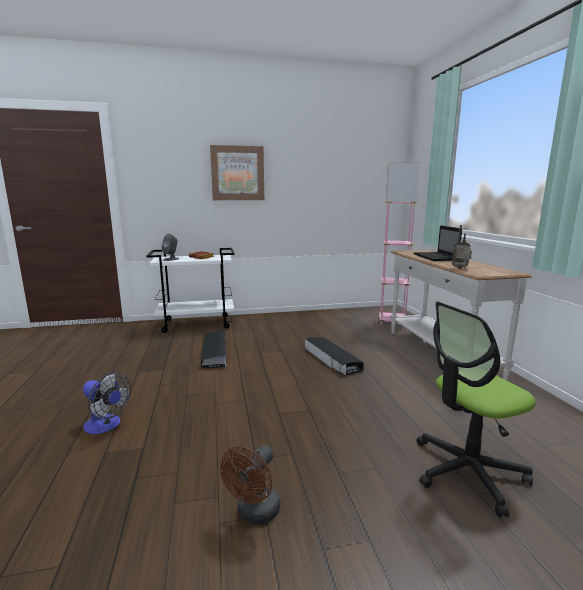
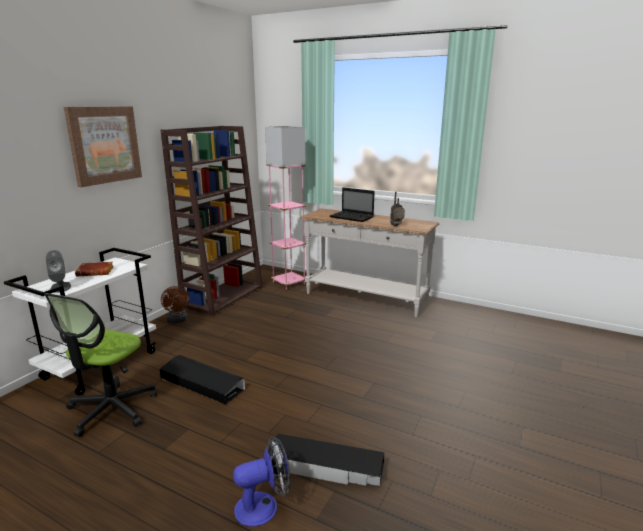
camera: 50 degrees left, 5 degrees up
brown fan [220,445,280,525] -> brown fan moved to [161,286,190,323]
black storage box [305,337,364,375] -> black storage box moved to [268,434,384,486]
office chair [416,302,536,517] -> office chair moved to [44,293,157,437]
none -> brown bookcase [161,126,263,316]

